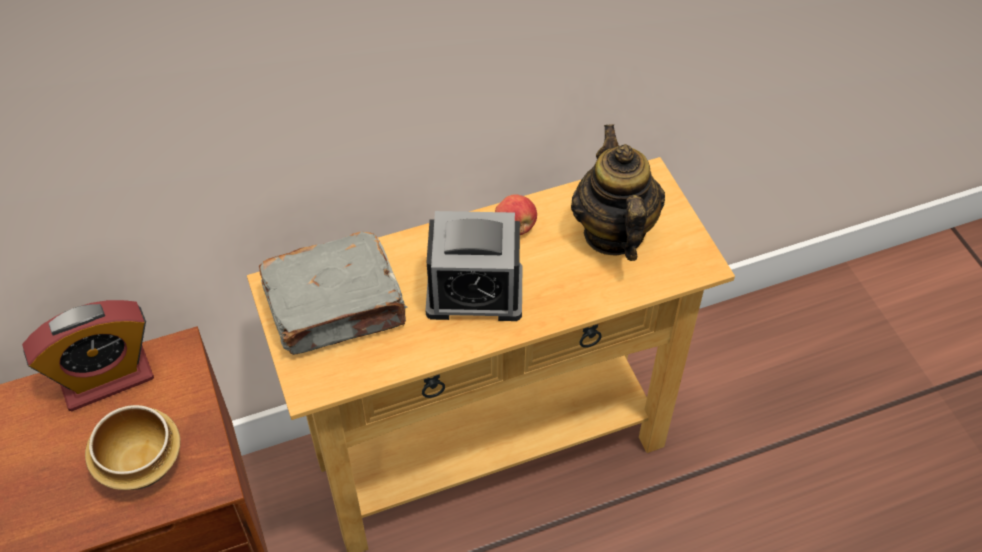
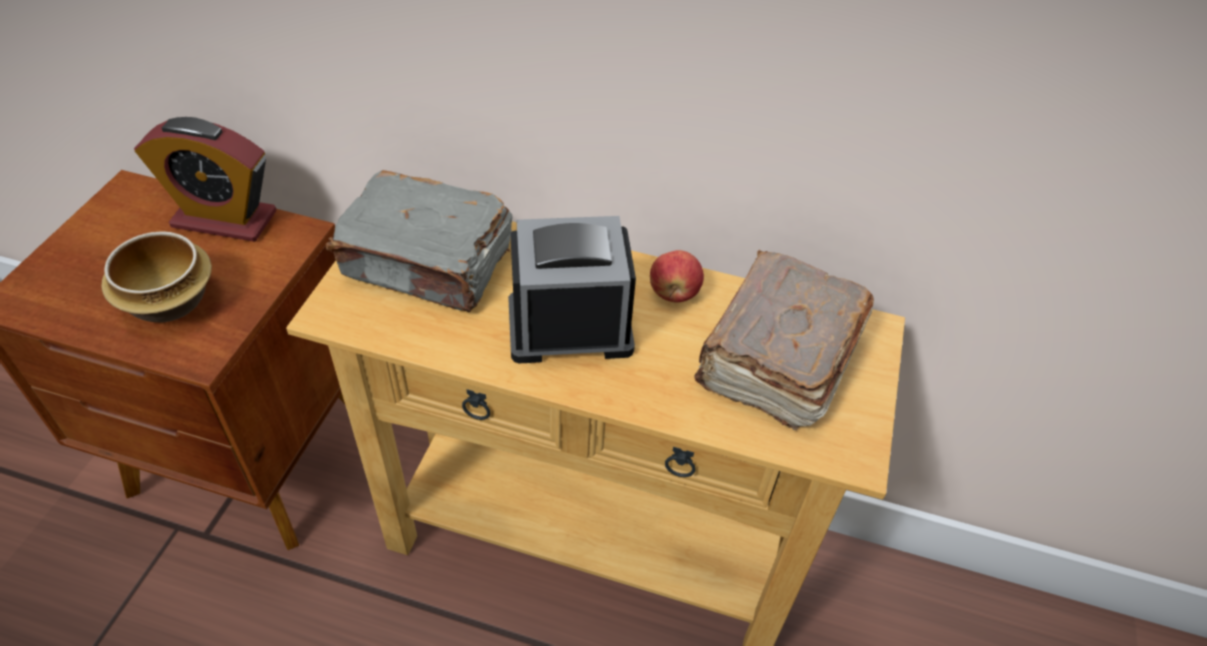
camera: 35 degrees right, 5 degrees down
alarm clock [426,211,522,321] -> alarm clock turned 135 degrees clockwise [508,216,636,364]
teapot [571,124,665,261] -> brown book [694,250,874,430]

